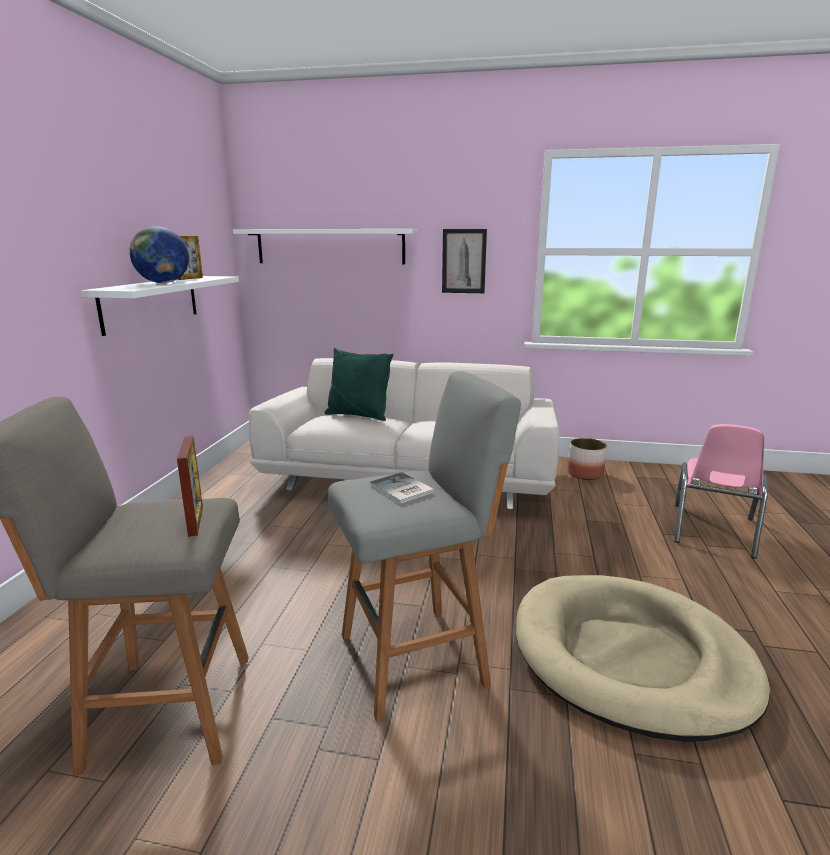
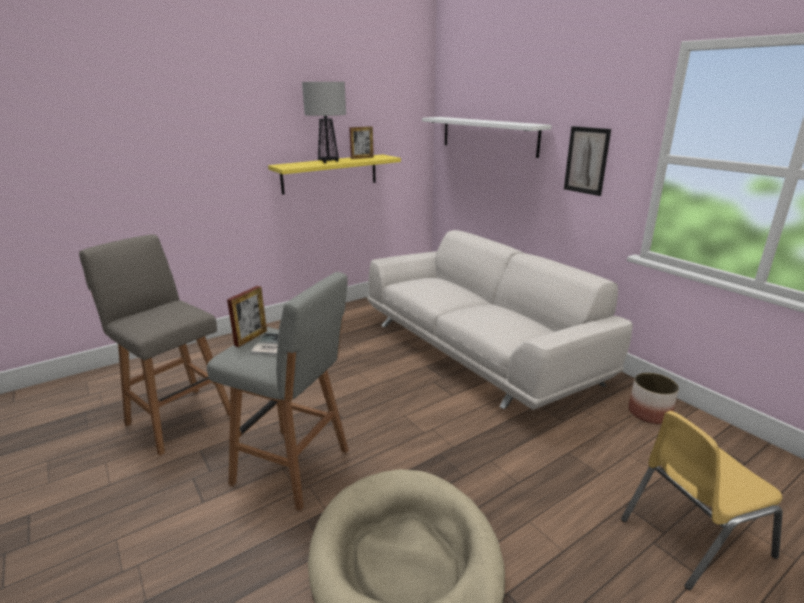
camera: 45 degrees right, 5 degrees up
white shelf [81,276,239,336] -> yellow shelf [268,154,401,195]
globe [129,226,189,283] -> table lamp [302,82,346,163]
picture frame [177,436,203,537] -> picture frame moved to [227,286,267,347]
green pillow [325,348,394,421] -> none
pink chair [674,424,768,559] -> yellow chair [621,411,783,590]

